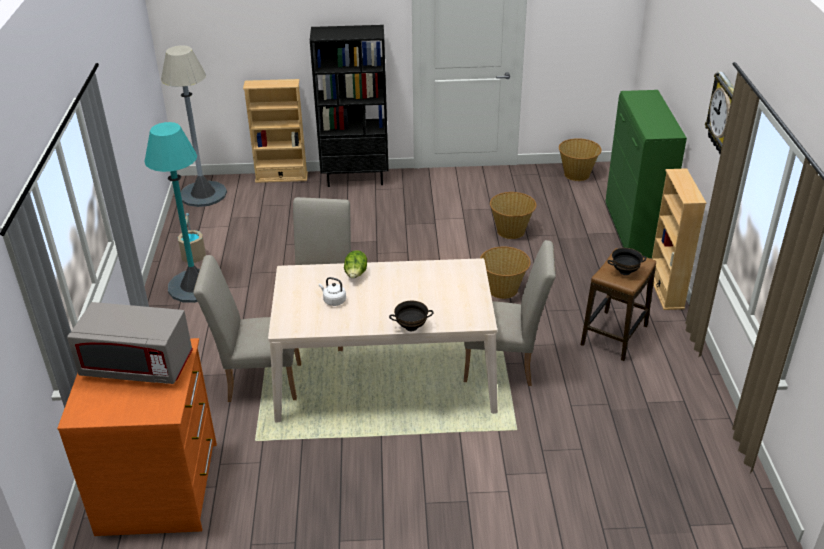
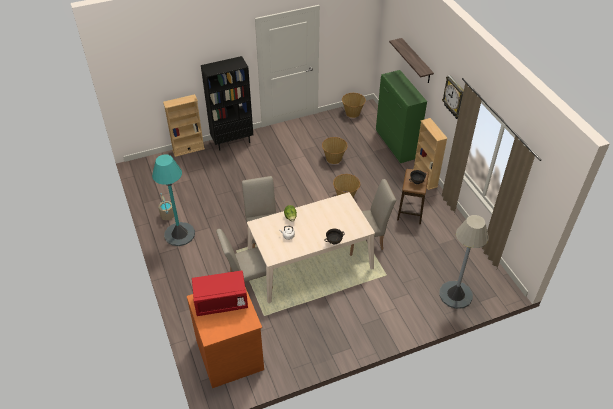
camera: 20 degrees left, 10 degrees up
grey microwave [67,302,193,384] -> red microwave [192,271,248,316]
grey floor lamp [161,45,227,207] -> grey floor lamp moved to [439,215,489,309]
none -> shelf [389,38,434,83]

